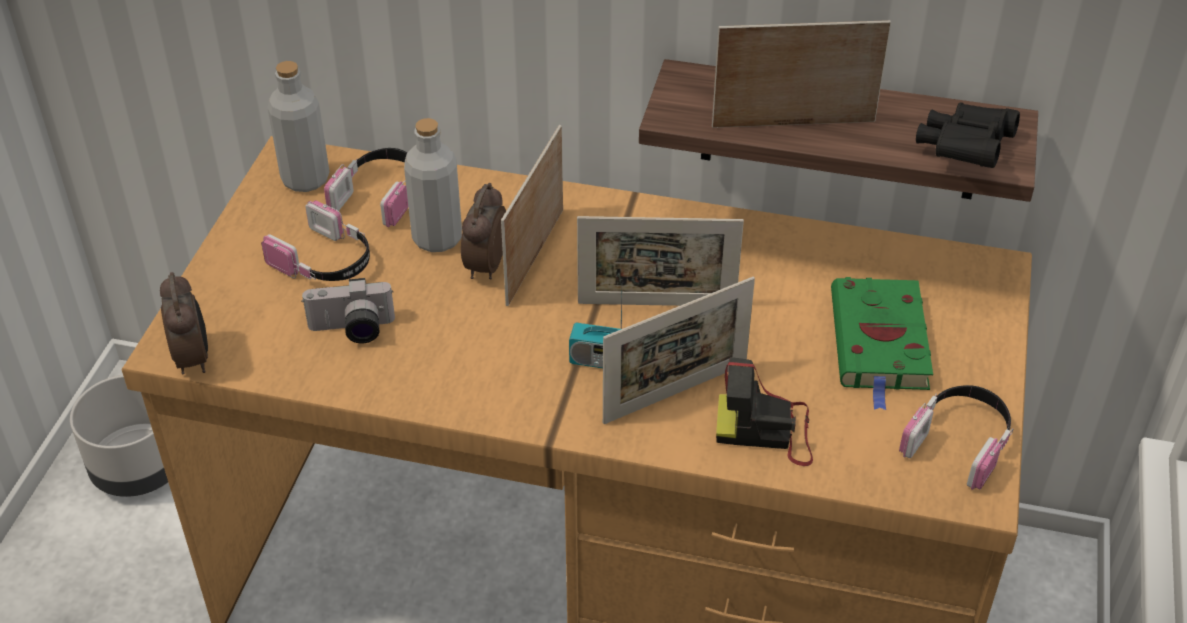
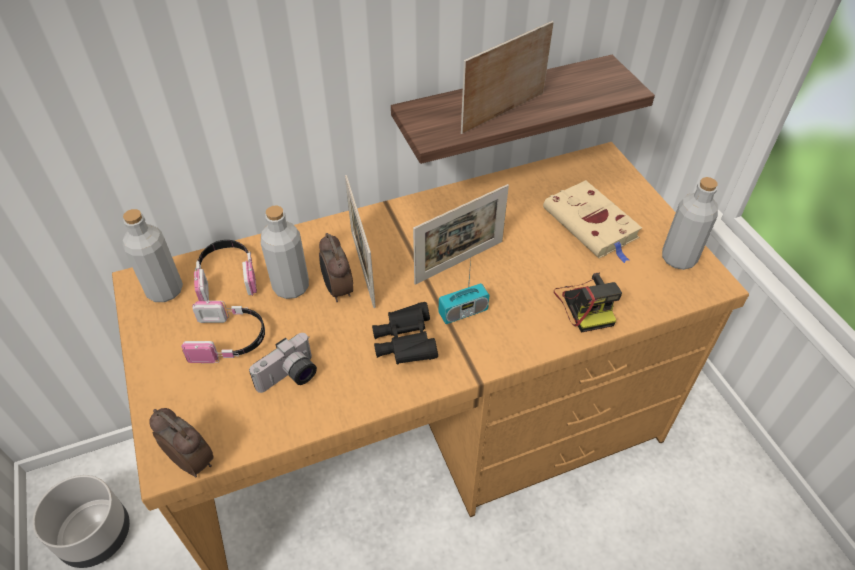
camera: 35 degrees left, 5 degrees up
picture frame [603,277,755,424] -> none
camera [716,357,813,466] -> camera turned 75 degrees counterclockwise [554,273,622,333]
green book [831,277,933,410] -> beige book [543,180,642,263]
headphones [899,385,1013,490] -> grey bottle [662,177,718,270]
black binoculars [916,102,1020,168] -> black binoculars moved to [372,302,438,364]

